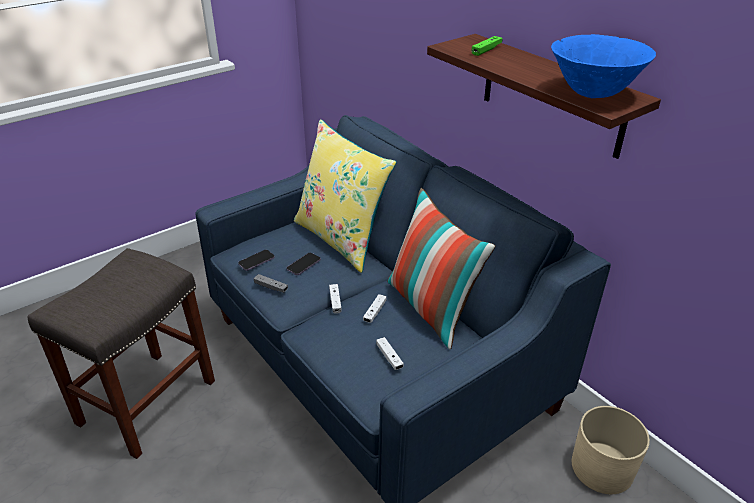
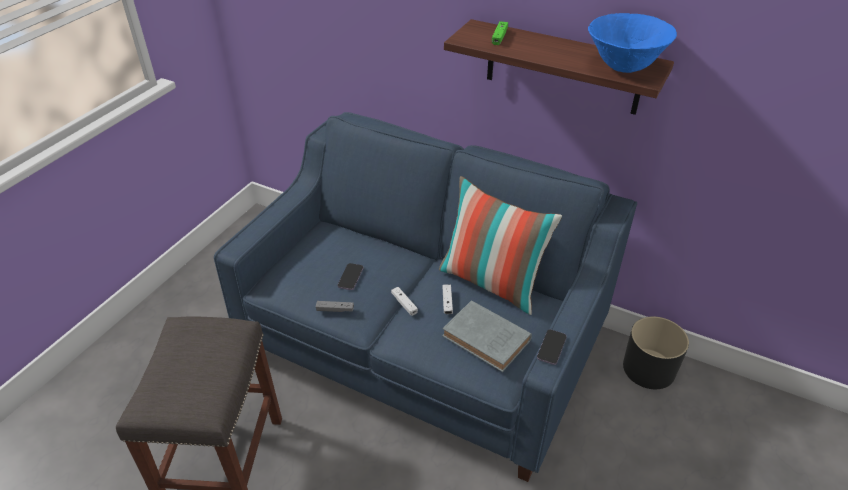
camera: 25 degrees left, 5 degrees up
phone [238,250,275,271] -> phone moved to [537,329,567,365]
yellow pillow [294,119,396,273] -> none
white game controller [376,337,404,370] -> grey book [442,300,532,372]
beige planter [572,406,650,494] -> black planter [623,316,689,389]

